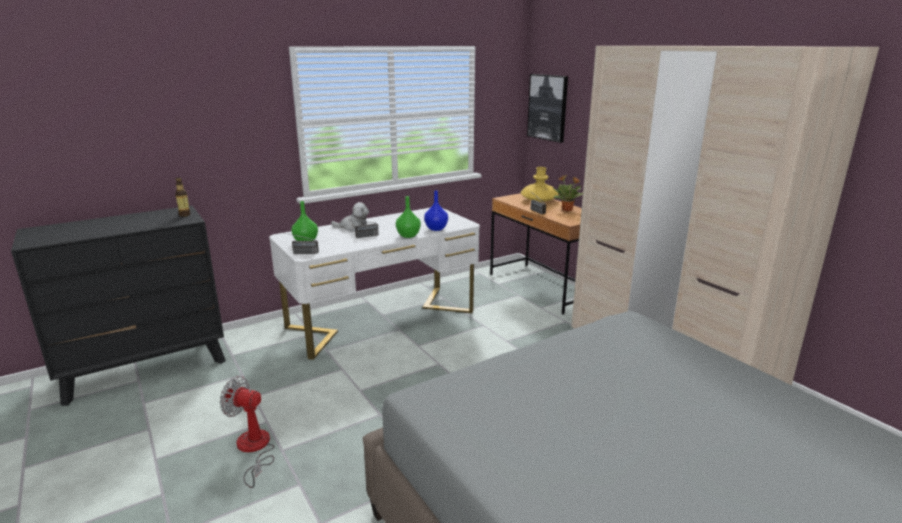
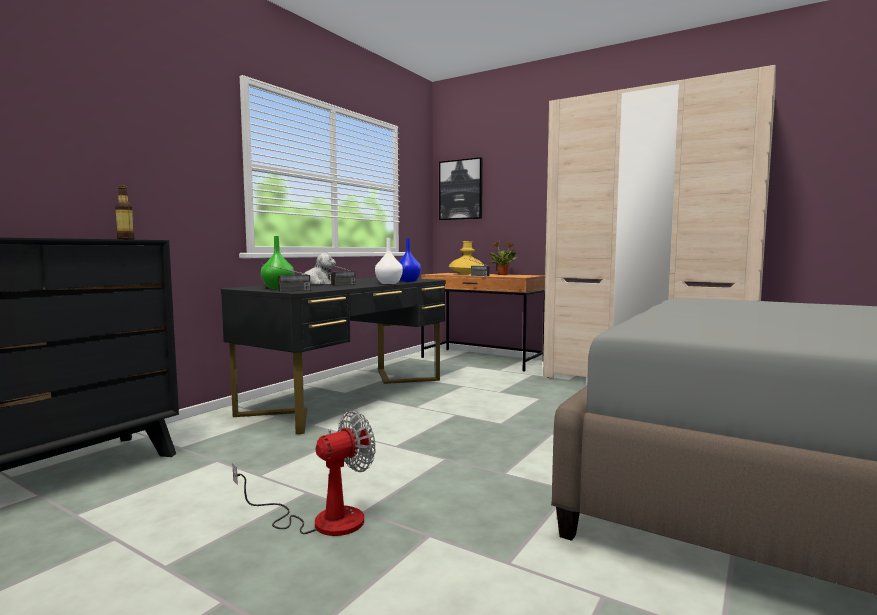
camera: 25 degrees left, 15 degrees down
fan [220,376,275,488] -> fan turned 150 degrees clockwise [232,411,376,536]
white desk [269,208,480,360] -> black desk [221,278,446,434]
green vase [396,196,421,238] -> white vase [375,238,403,284]

